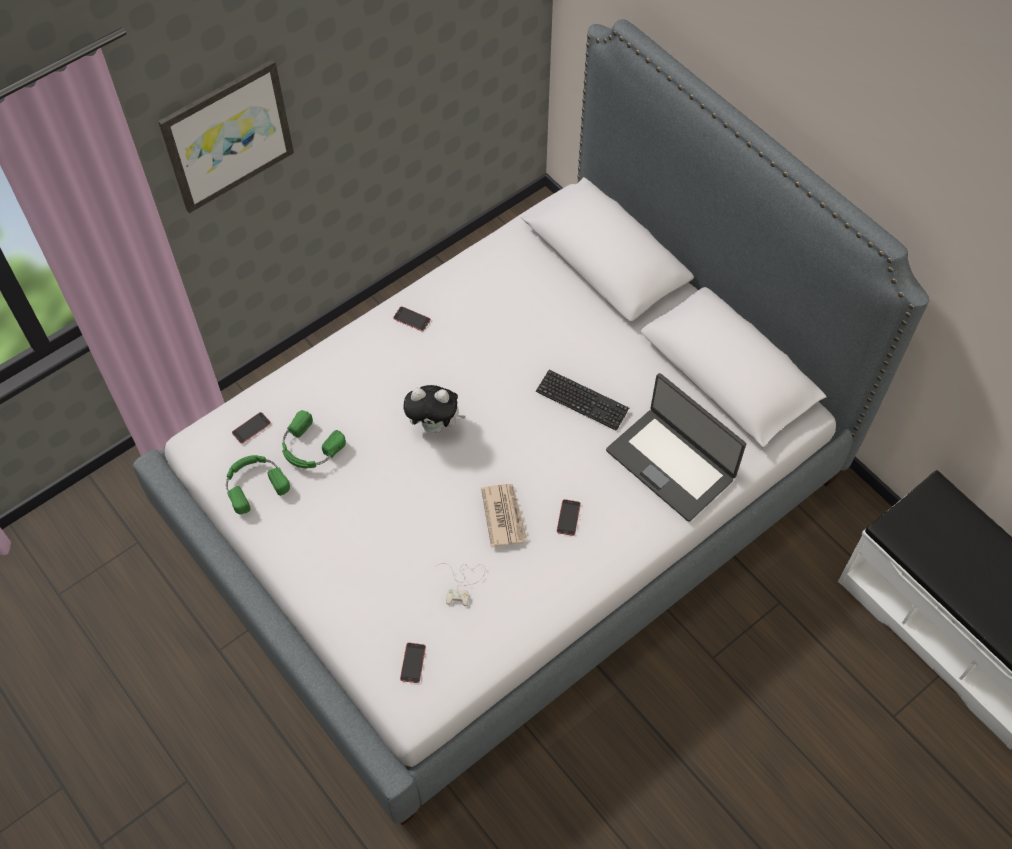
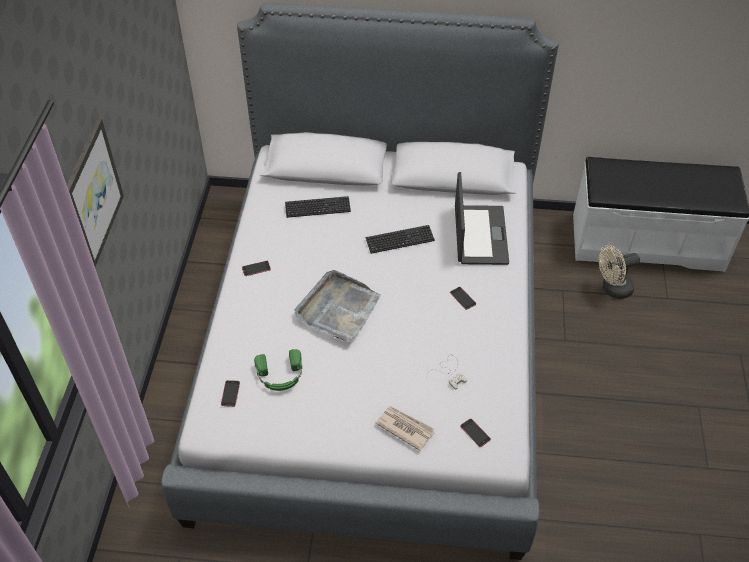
camera: 45 degrees left, 10 degrees down
green headphones [226,455,290,515] -> none
plush toy [404,385,466,433] -> grey tray [294,270,381,343]
newspaper [481,484,528,547] -> newspaper moved to [376,406,435,451]
laptop [606,373,746,522] -> laptop turned 90 degrees counterclockwise [455,172,509,265]
none -> keyboard [285,196,351,218]
none -> beige fan [599,245,640,299]

